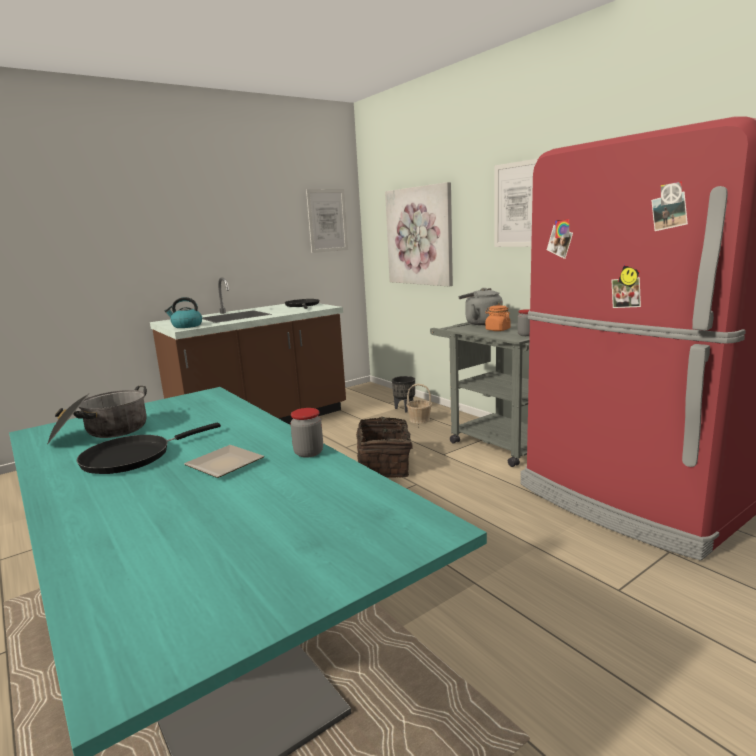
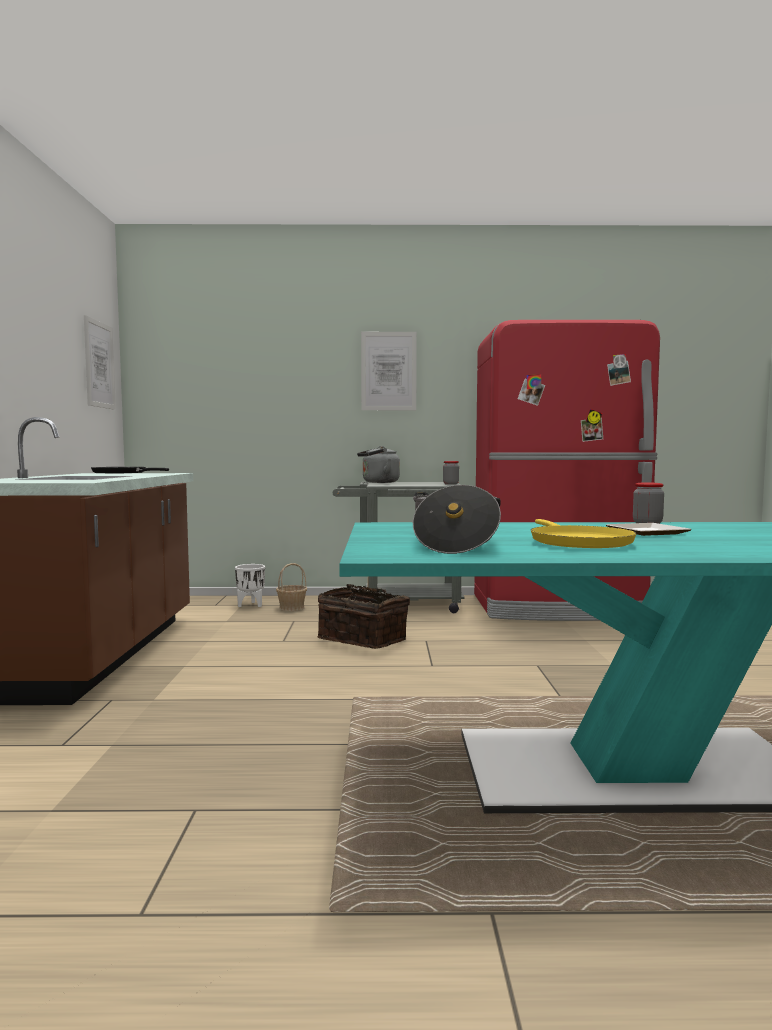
camera: 55 degrees left, 10 degrees down
black frying pan [77,422,221,474] -> yellow frying pan [531,519,636,548]
kettle [165,297,202,328] -> none
picture [385,182,453,287] -> none
black planter [392,376,415,413] -> white planter [235,564,265,607]
orange jar [485,306,511,331] -> none

